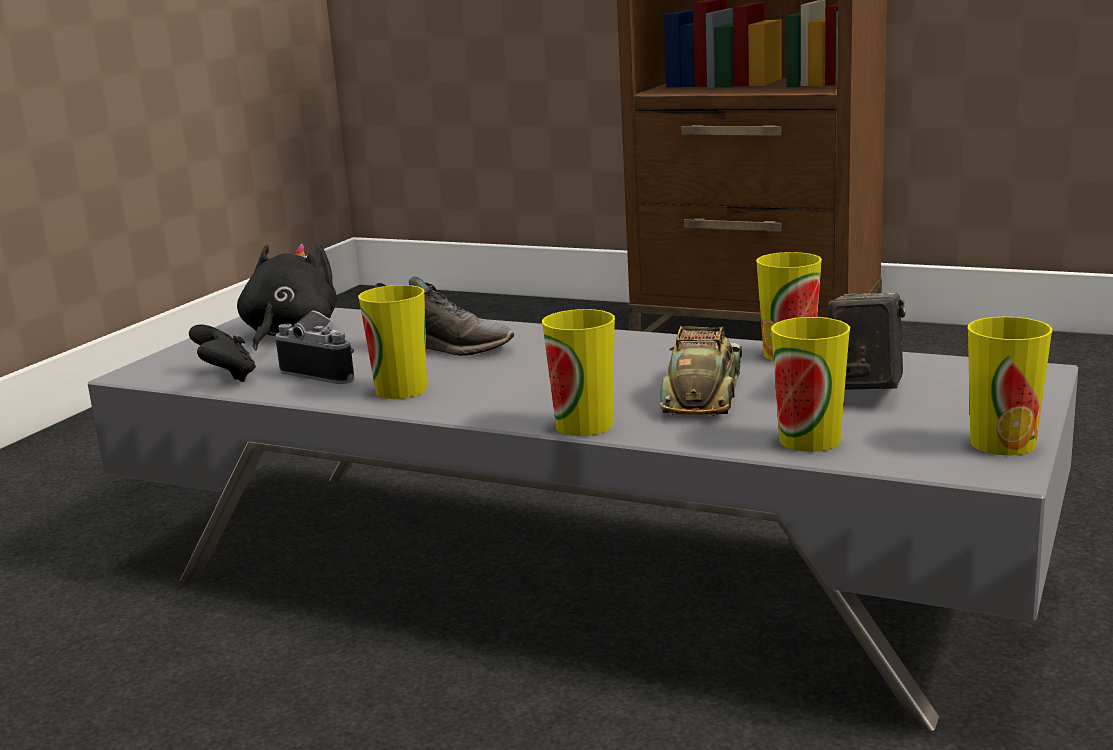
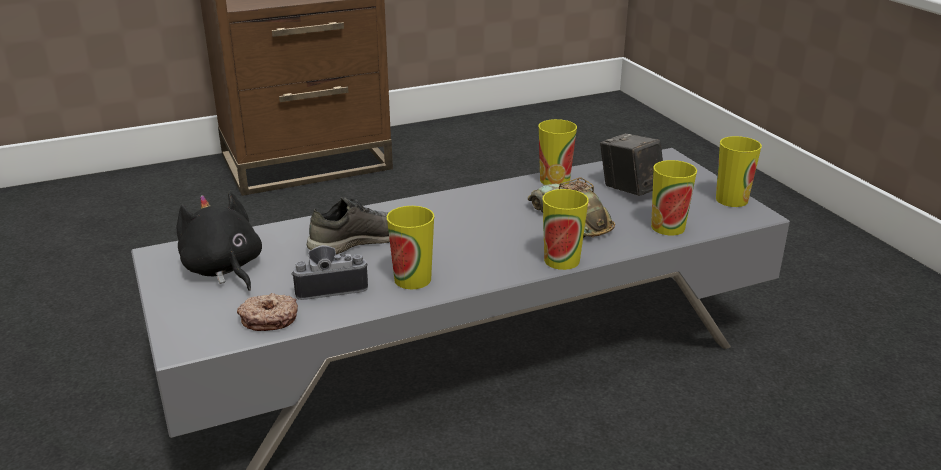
camera: 50 degrees left, 10 degrees up
black game controller [189,324,256,382] -> donut [237,293,298,331]

